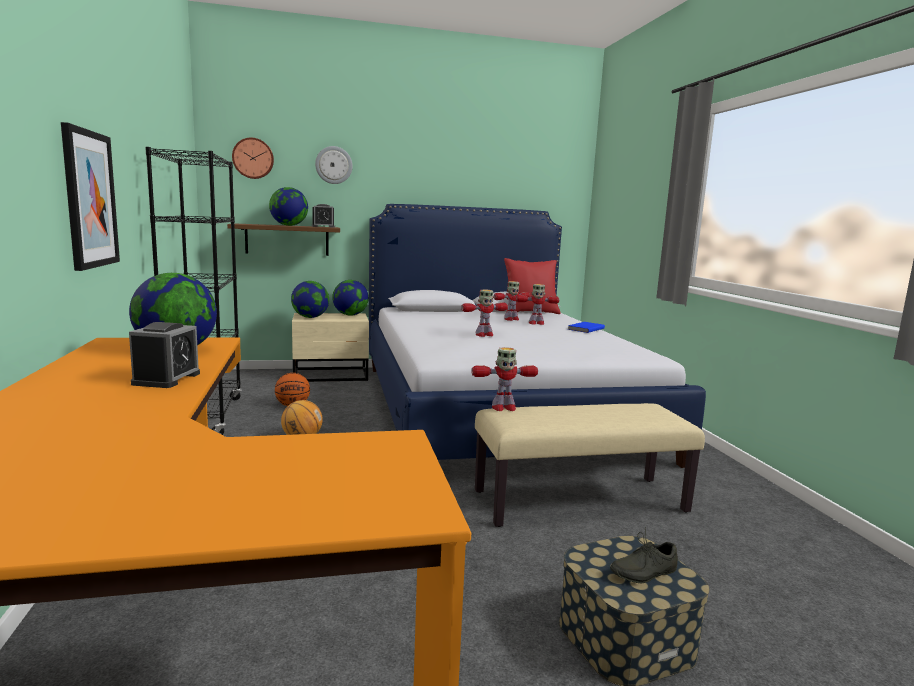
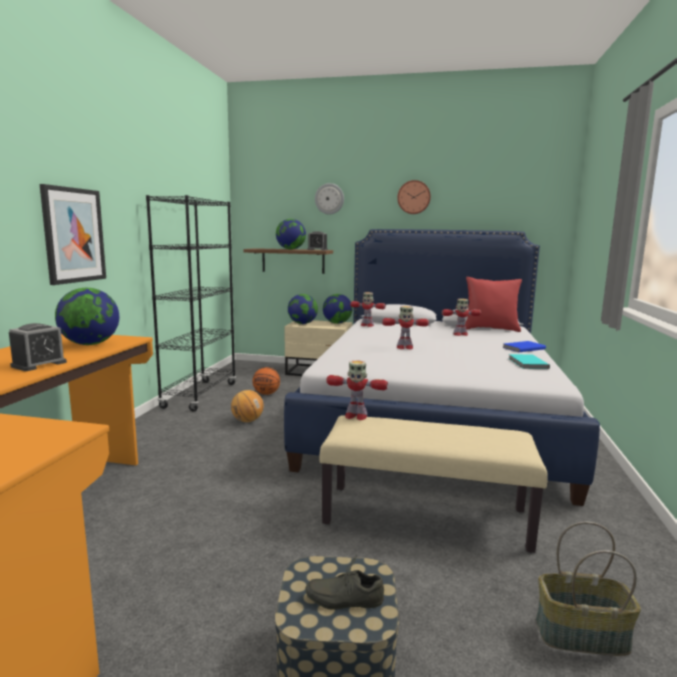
camera: 25 degrees right, 0 degrees up
wall clock [232,138,274,179] -> wall clock moved to [397,180,431,214]
toy robot [516,284,559,325] -> toy robot moved to [350,292,386,327]
none -> turquoise book [508,354,550,369]
none -> basket [536,521,641,656]

